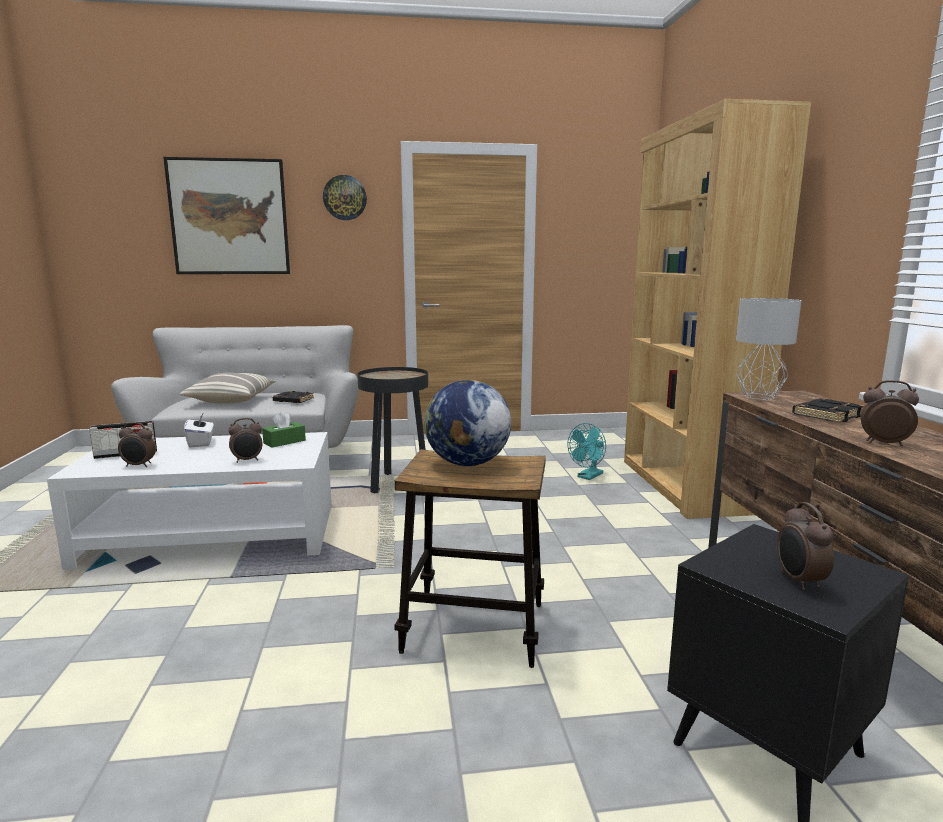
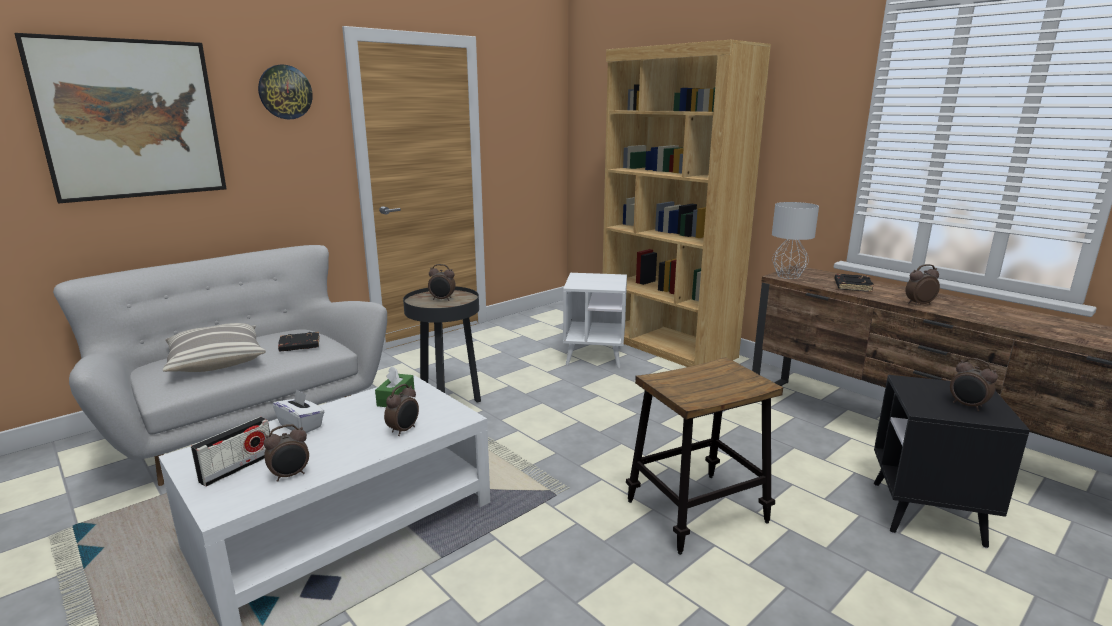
camera: 35 degrees left, 5 degrees up
globe [424,380,511,466] -> none
turquoise fan [567,423,606,480] -> white side table [563,273,627,368]
none -> alarm clock [428,264,456,301]

